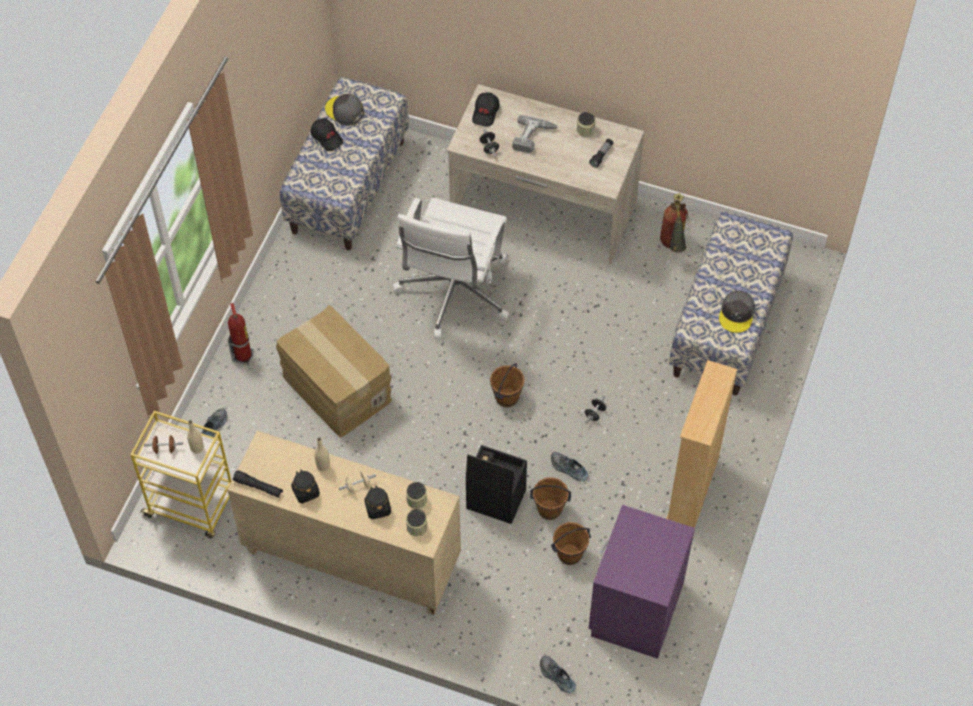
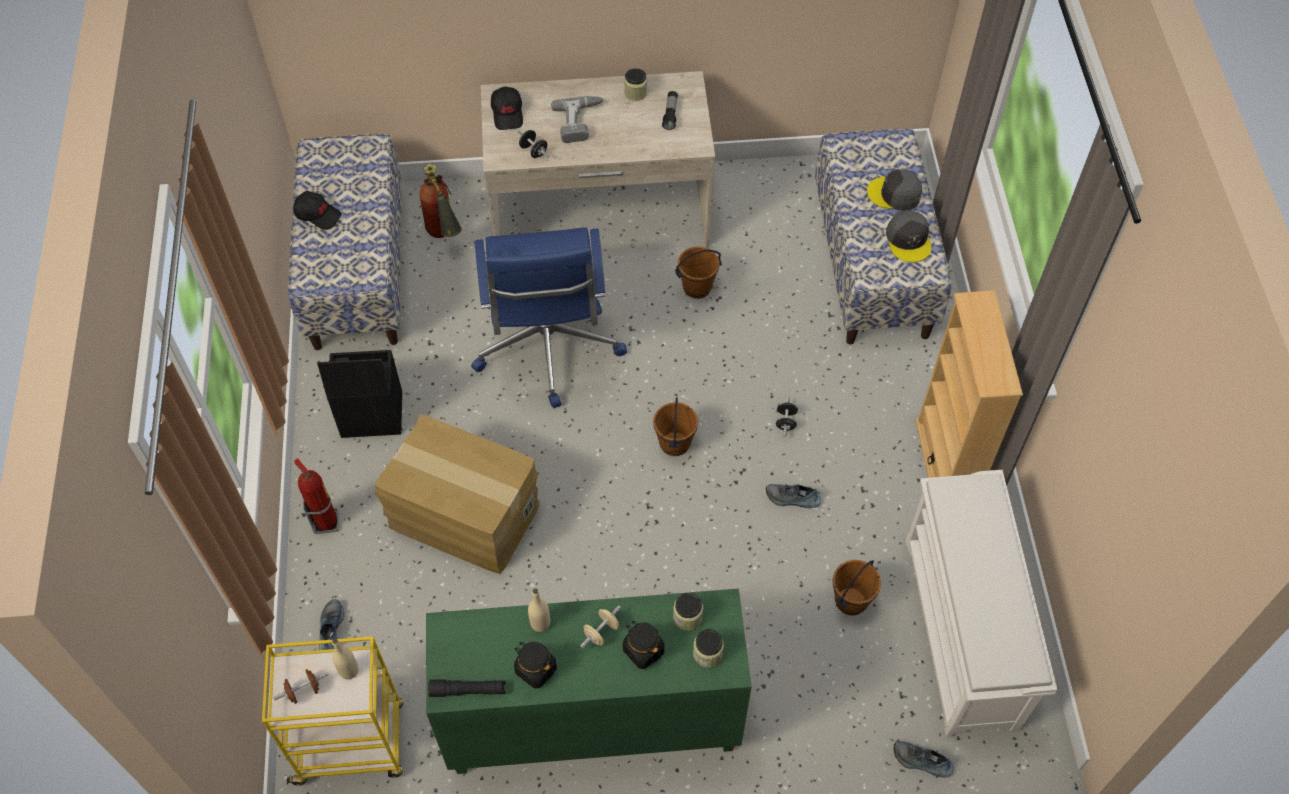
camera: 25 degrees left, 0 degrees up
beige cabinet [228,431,461,615] -> green cabinet [426,589,752,774]
grey cap [325,94,364,125] -> grey cap moved to [867,169,922,211]
white office chair [392,198,509,339] -> blue office chair [471,227,627,408]
black storage box [466,445,527,524] -> black storage box moved to [317,350,402,438]
brown bucket [530,477,571,520] -> brown bucket moved to [675,247,722,299]
purple nightstand [589,505,695,659] -> white shoe rack [906,470,1057,737]
fire extinguisher [660,193,688,253] -> fire extinguisher moved to [419,164,462,238]

